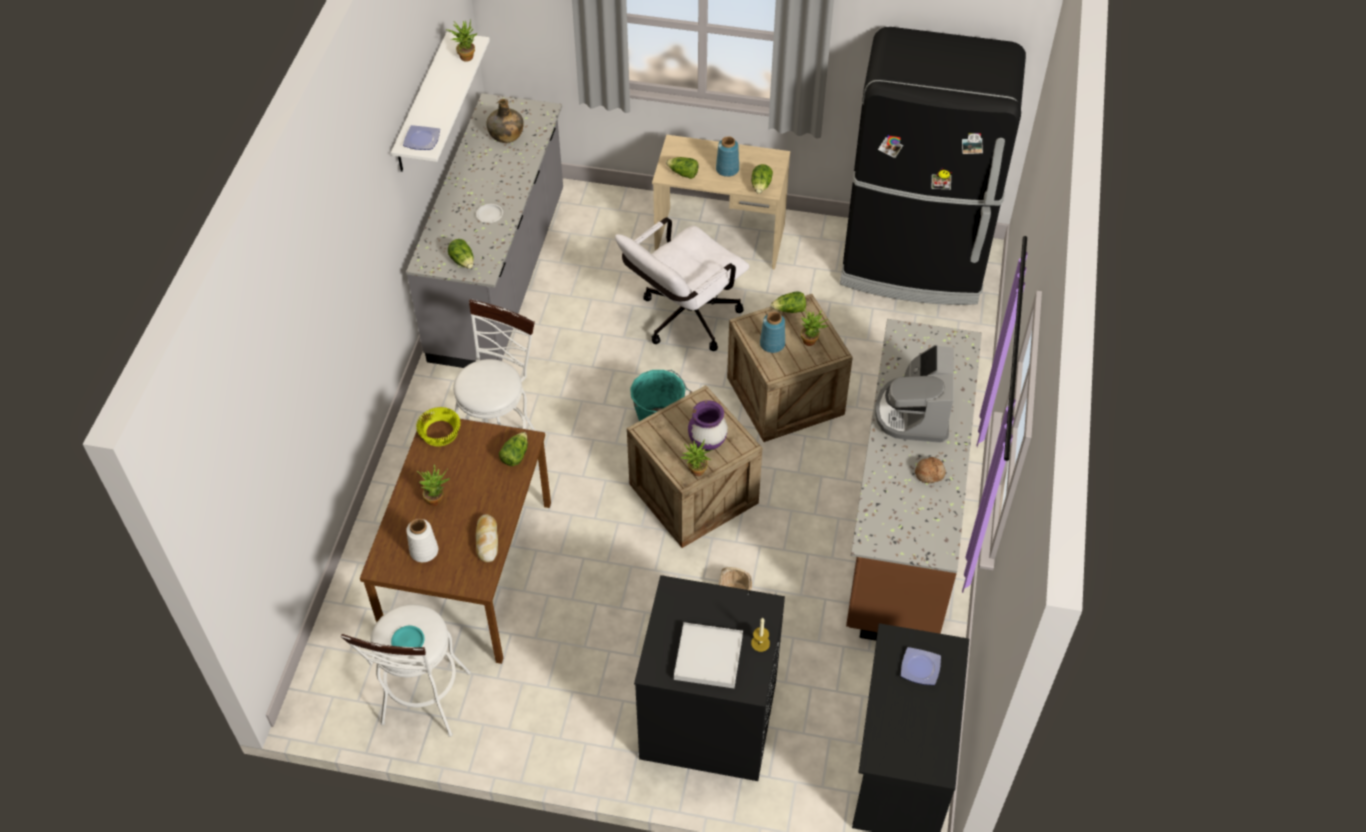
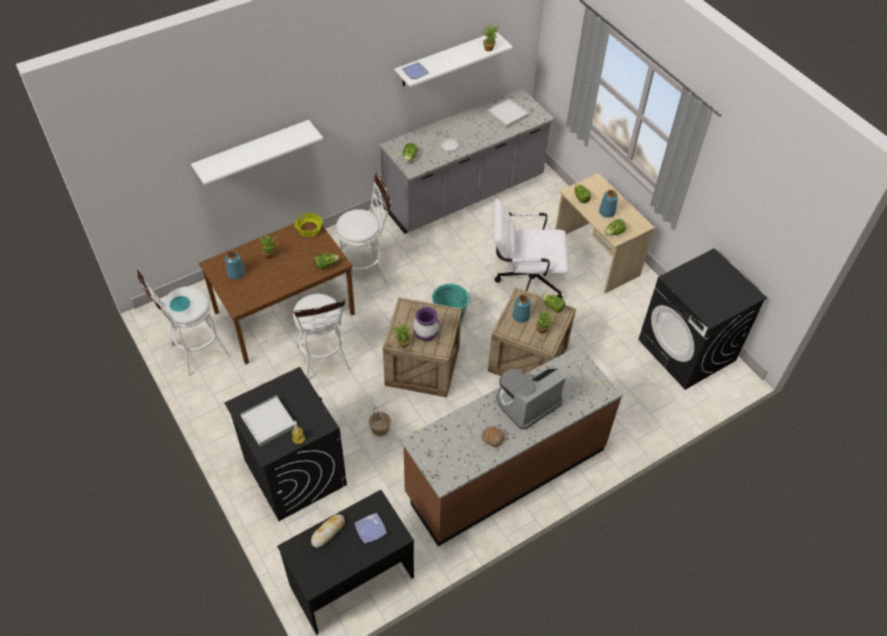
camera: 45 degrees right, 0 degrees up
white vase [406,519,438,562] -> blue vase [225,251,245,280]
bread [476,514,498,562] -> bread moved to [311,514,345,548]
green bottle [486,99,524,143] -> white tray [486,98,529,129]
black fridge [840,27,1026,305] -> black washing machine [638,248,767,390]
none -> white shelf [191,120,323,185]
none -> white stool [293,294,350,379]

